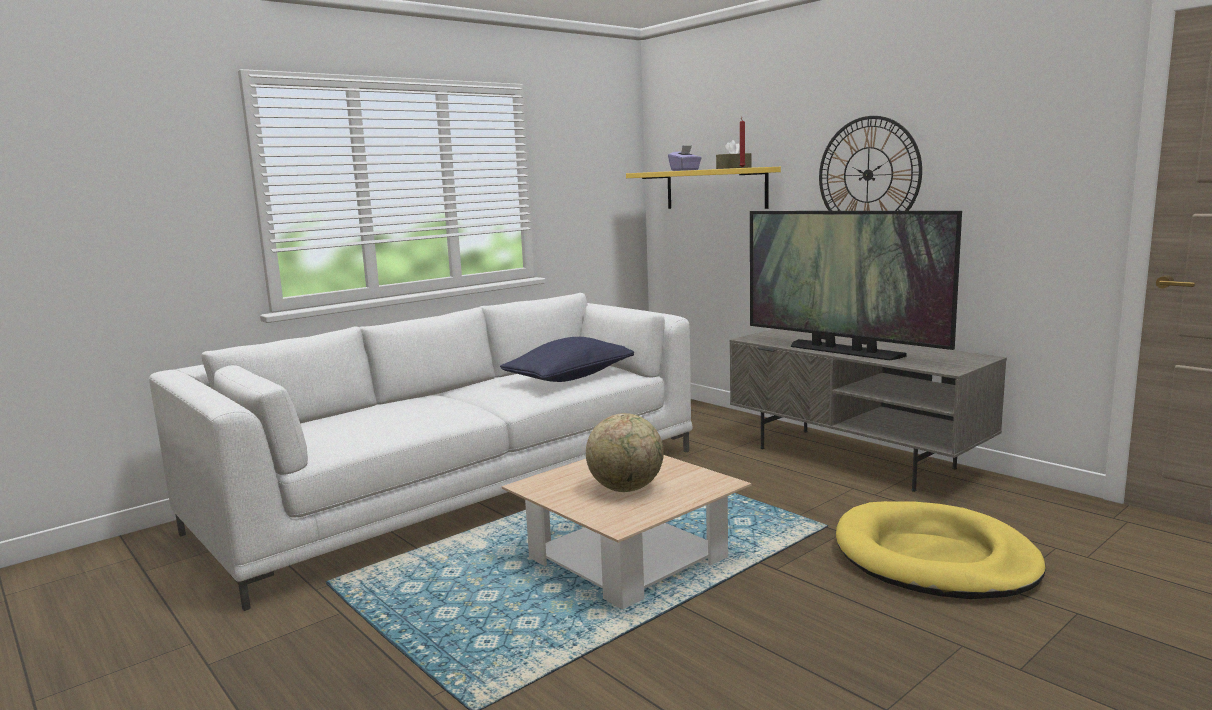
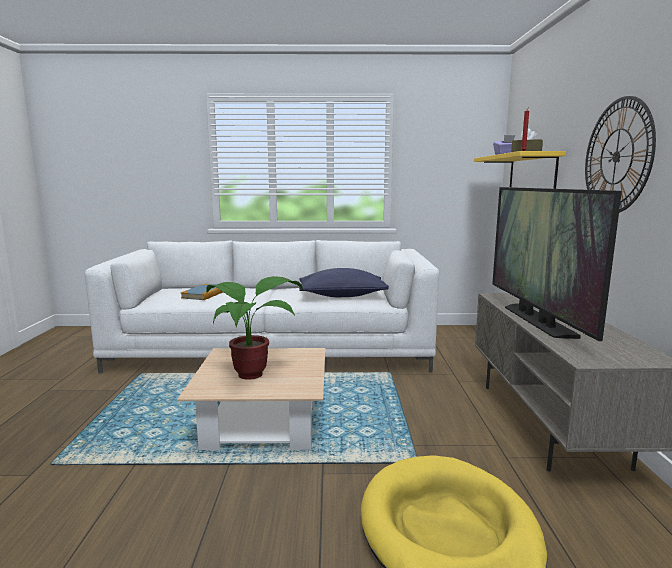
camera: 40 degrees right, 0 degrees up
globe [586,413,664,492] -> potted plant [206,276,303,380]
none -> book [181,284,223,300]

